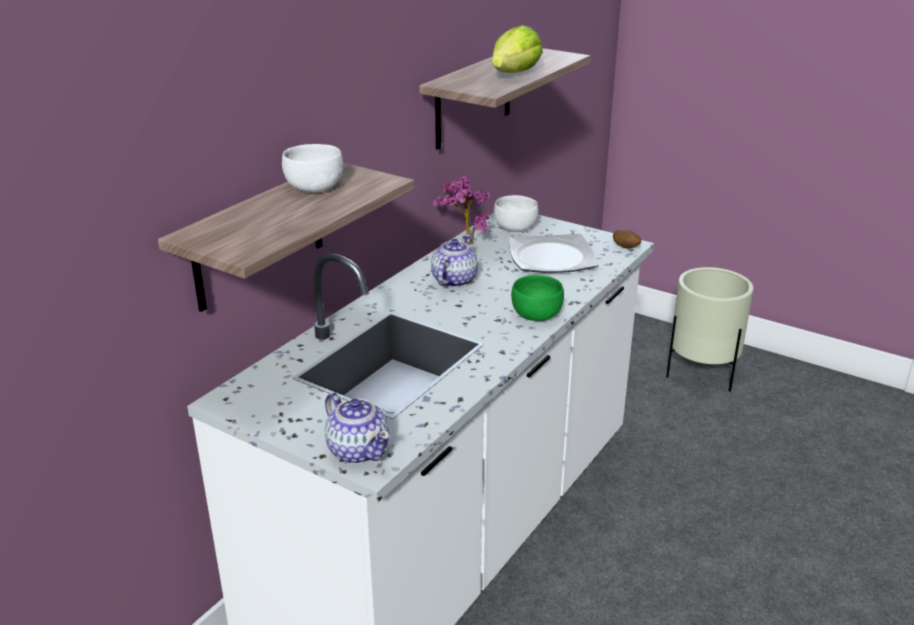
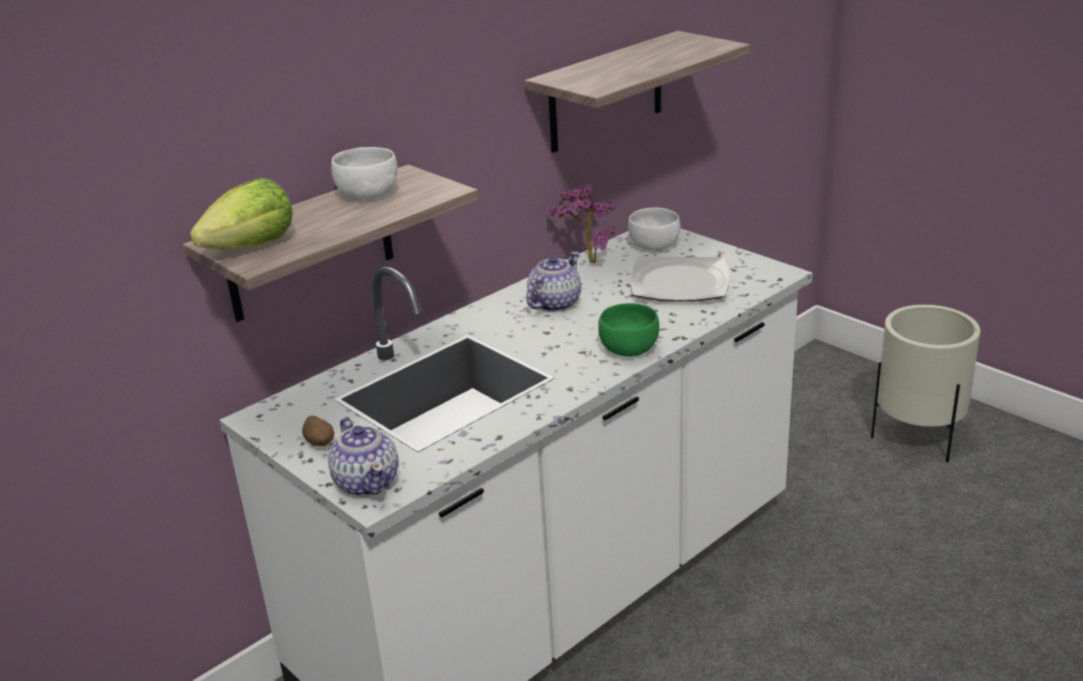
camera: 15 degrees right, 0 degrees up
lettuce [492,25,543,73] -> lettuce moved to [190,178,293,250]
potato [613,230,641,249] -> potato moved to [302,416,334,446]

